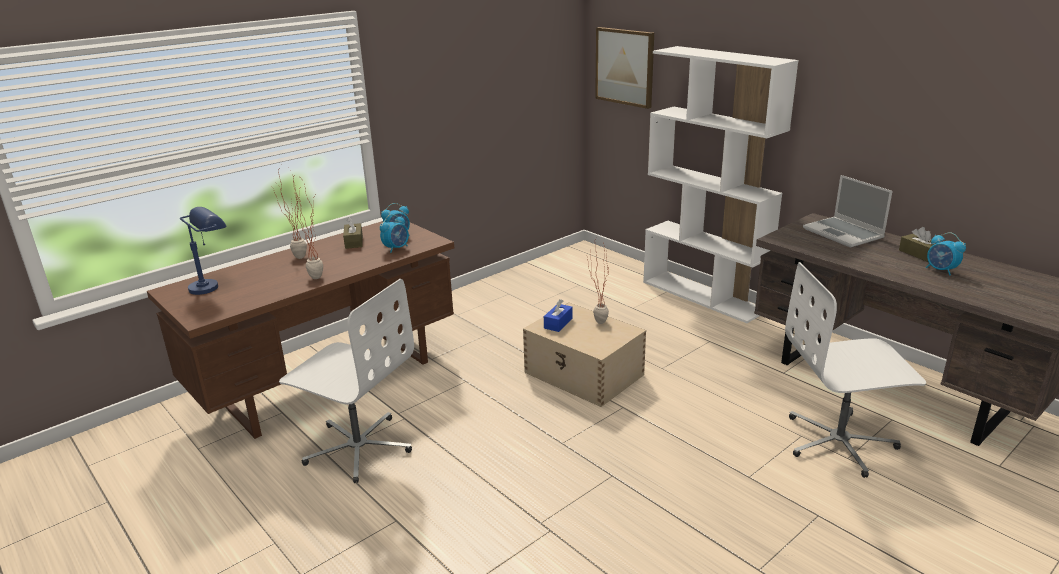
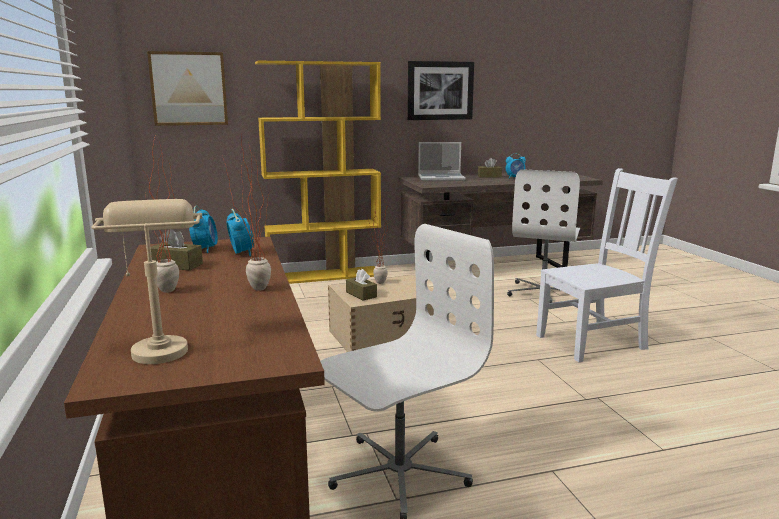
camera: 65 degrees left, 10 degrees down
blue table lamp [180,207,227,295] -> beige table lamp [91,199,202,364]
blue tissue box [544,299,572,332] -> brown tissue box [346,269,377,301]
white bookcase [643,46,799,323] -> yellow bookcase [255,61,381,284]
none -> picture [408,61,474,120]
none -> white chair [536,168,678,362]

